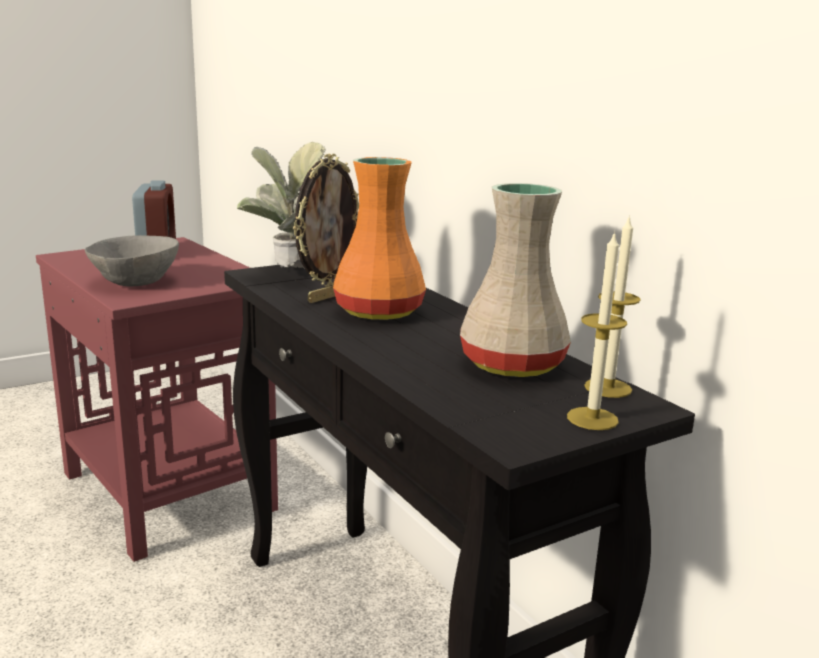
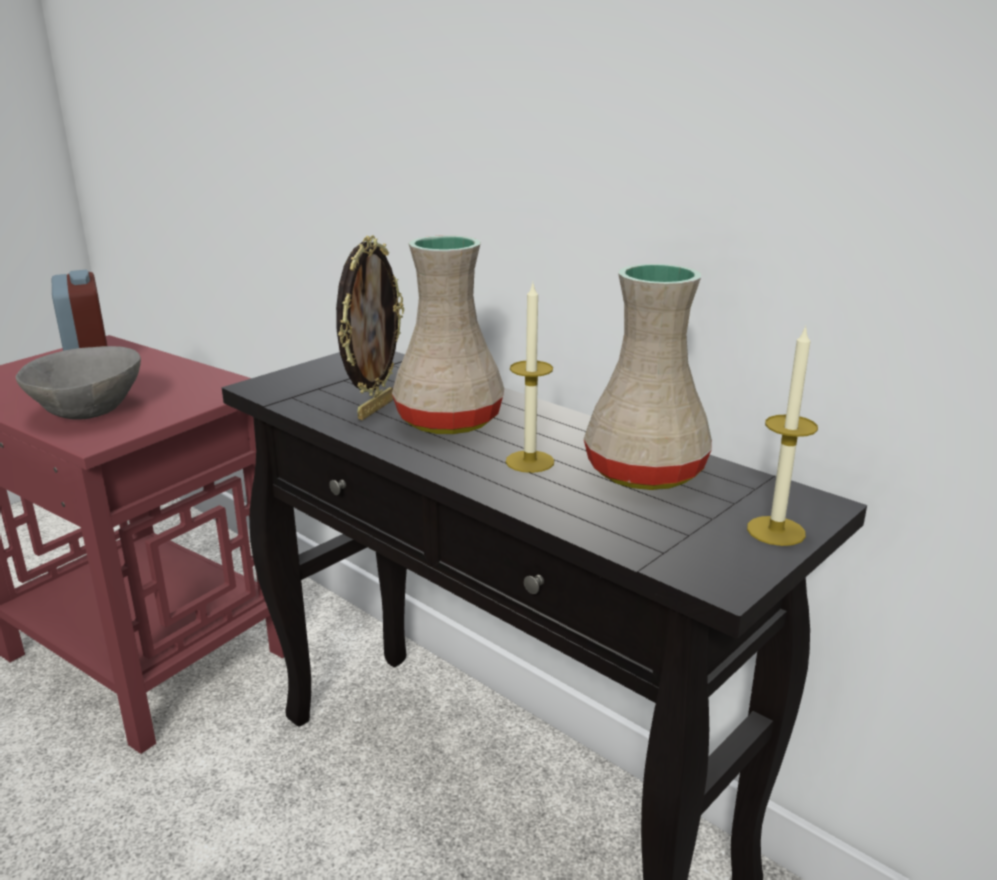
camera: 15 degrees left, 5 degrees up
potted plant [237,142,327,269] -> none
orange vase [333,157,426,320] -> beige vase [392,235,504,434]
candle [584,215,641,398] -> candle moved to [506,284,554,473]

